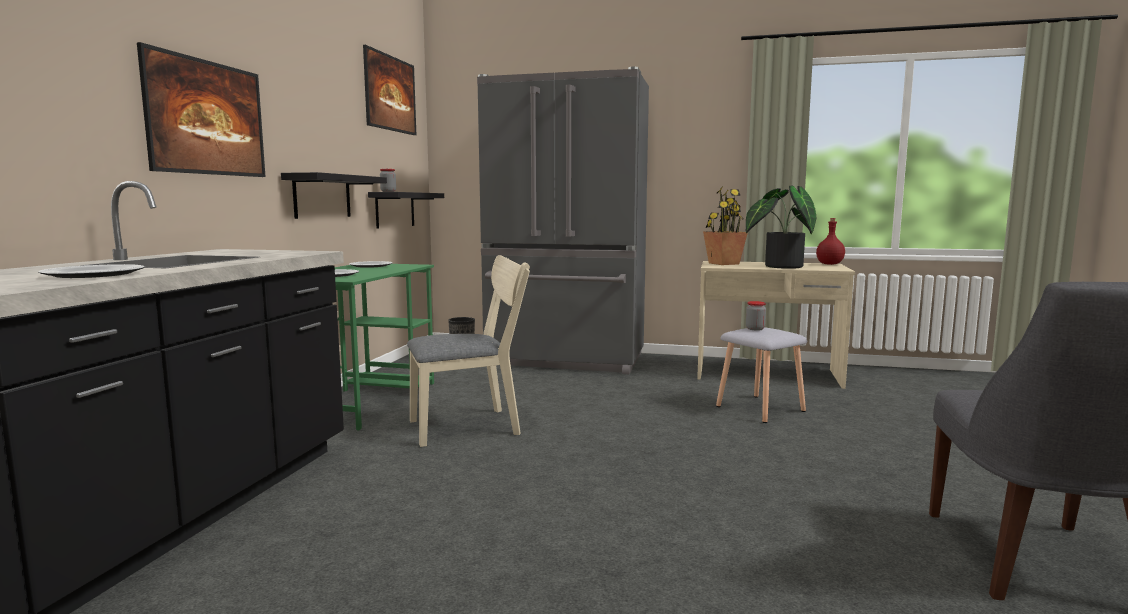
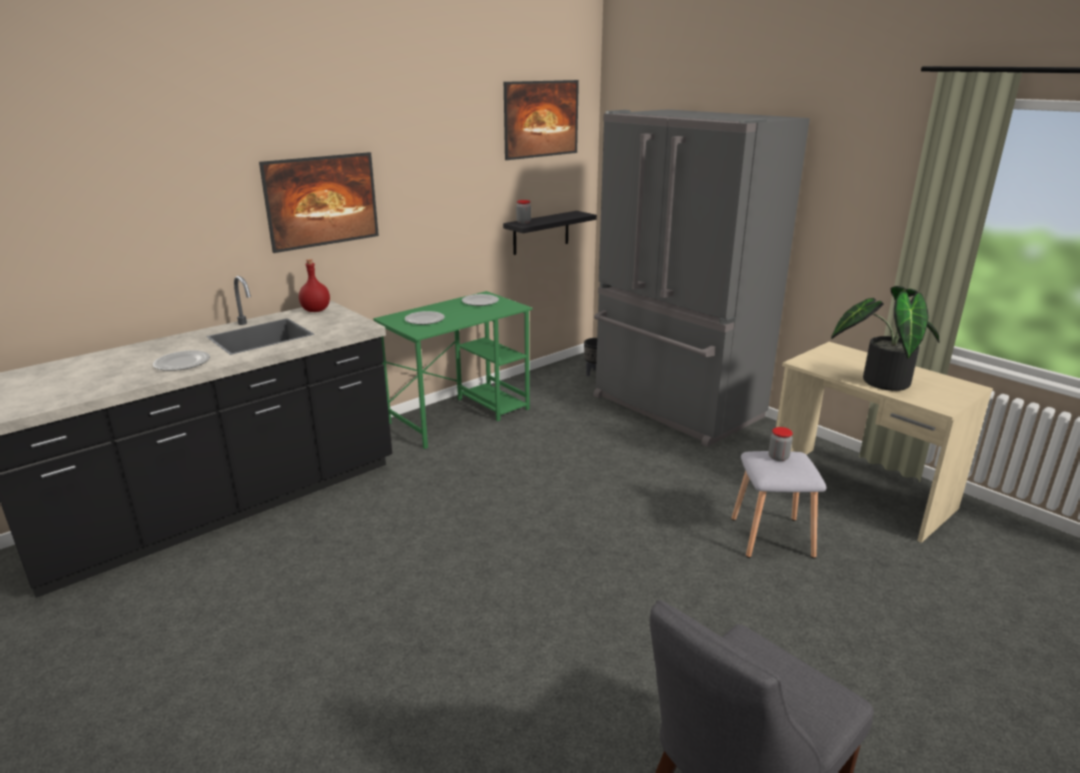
camera: 35 degrees right, 15 degrees up
black shelf [281,172,387,219] -> none
beige chair [407,255,530,447] -> none
potted plant [703,187,748,265] -> none
red bottle [816,218,845,265] -> red bottle moved to [299,259,330,312]

